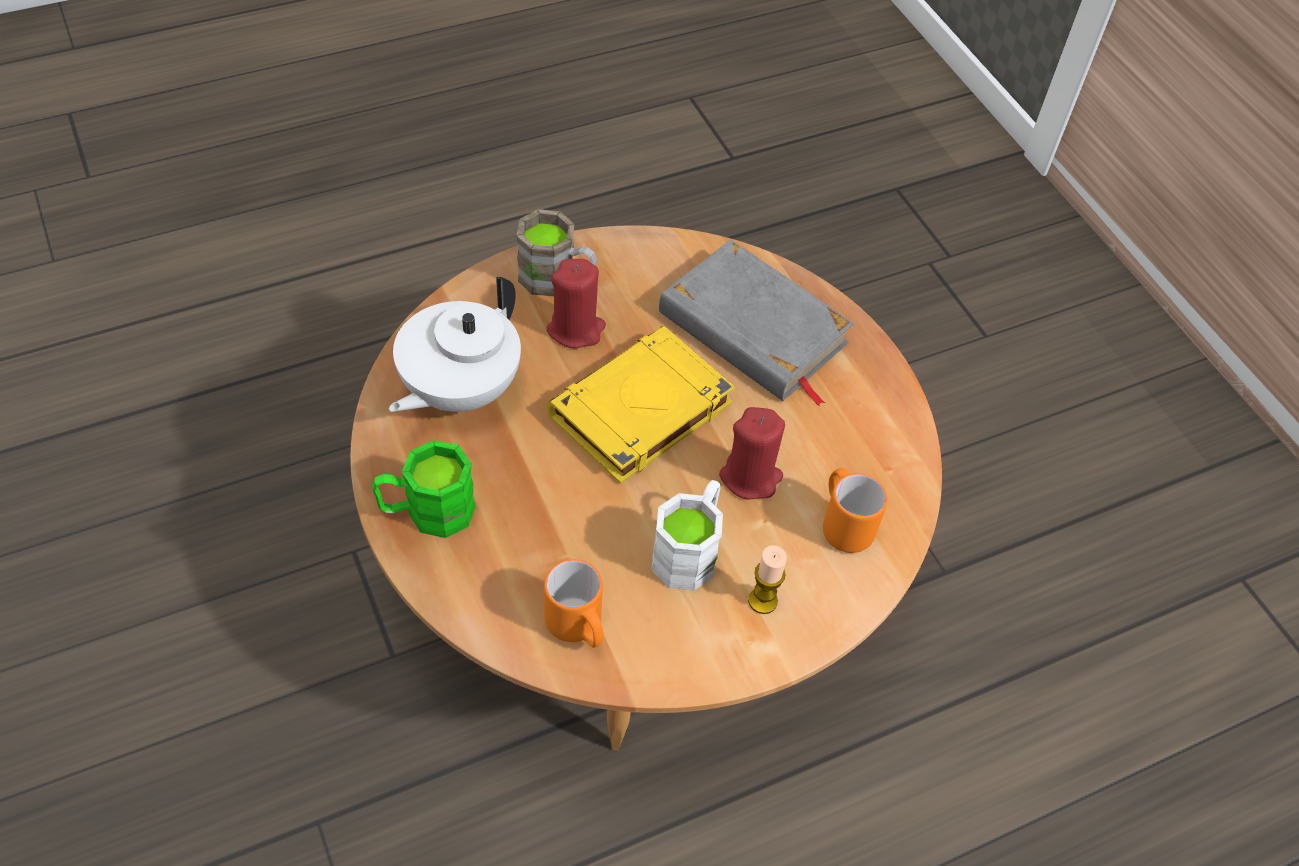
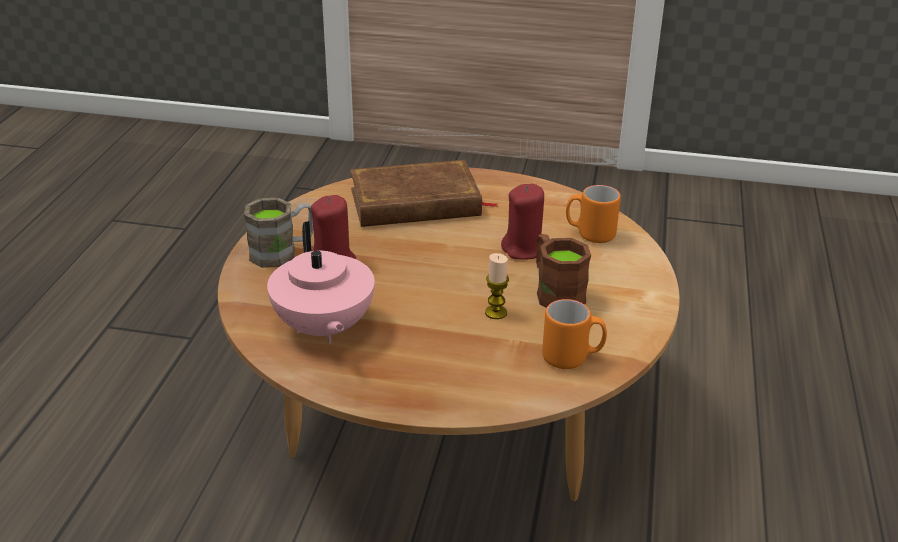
camera: 50 degrees left, 20 degrees down
green mug [372,440,476,538] -> none
white teapot [389,277,521,412] -> pink teapot [267,221,375,344]
yellow book [547,326,735,484] -> none
white mug [651,480,723,591] -> brown mug [536,234,591,308]
grey book [659,240,854,406] -> brown book [350,160,498,227]
candle [748,545,787,614] -> candle moved to [485,253,509,319]

